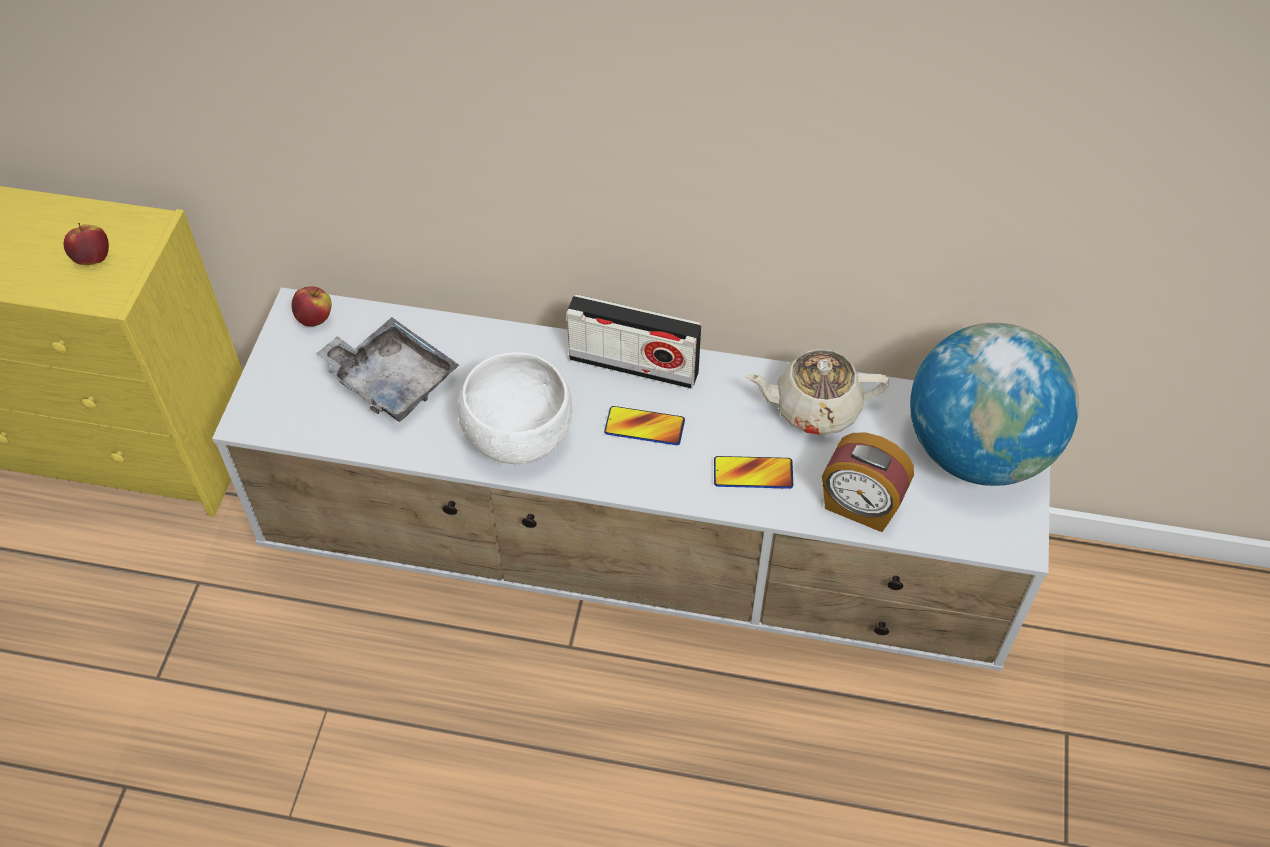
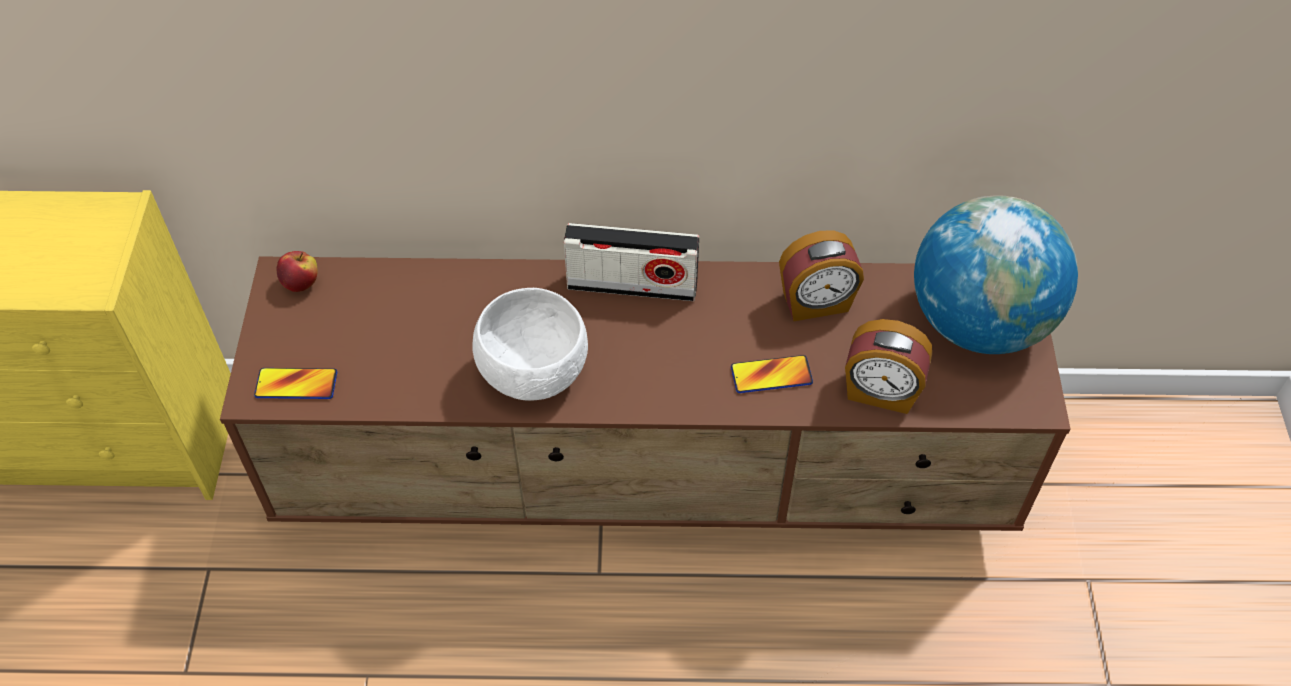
camera: 10 degrees left, 0 degrees up
apple [64,223,109,265] -> none
white tv stand [212,287,1050,671] -> brown tv stand [220,256,1071,531]
grey tray [316,317,459,422] -> none
phone [604,406,685,445] -> phone moved to [254,368,337,399]
beige teapot [746,349,889,435] -> alarm clock [779,230,864,321]

